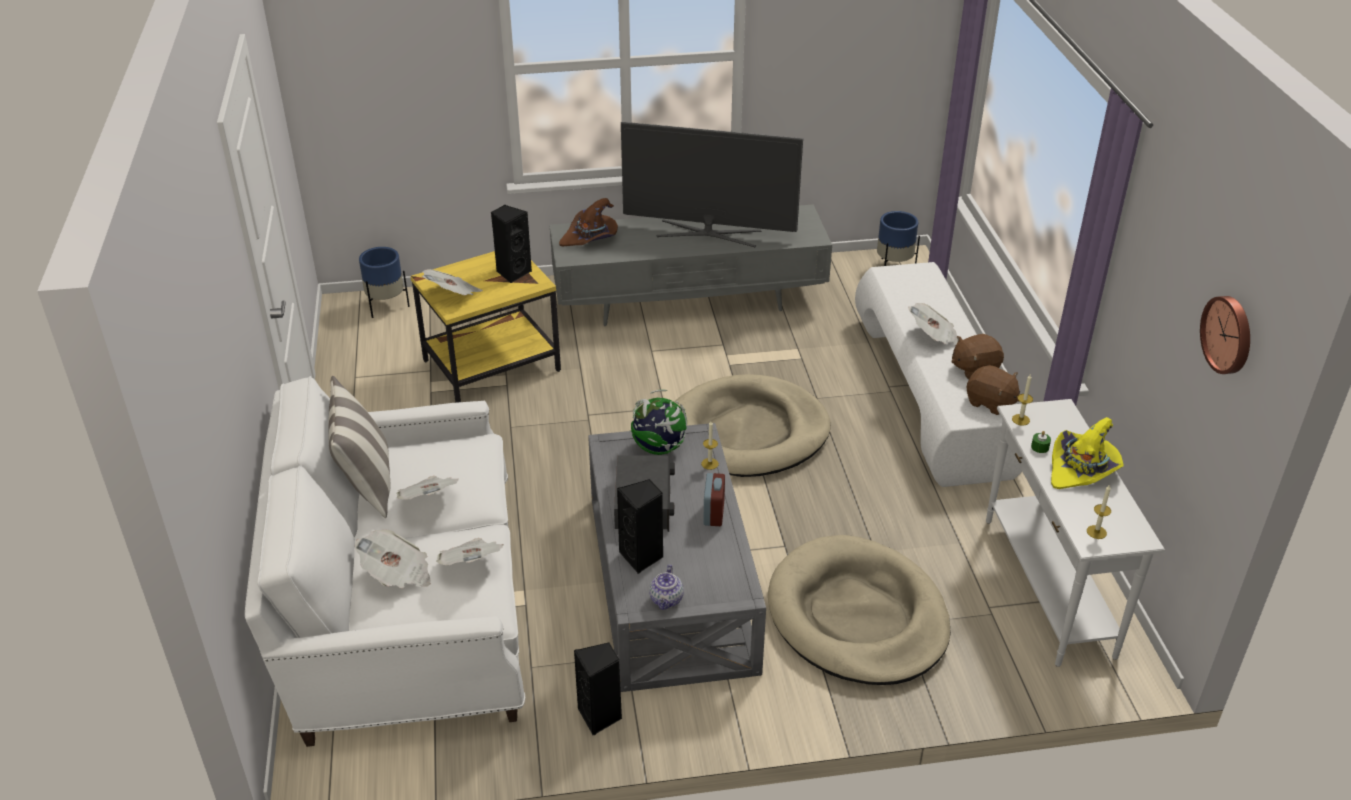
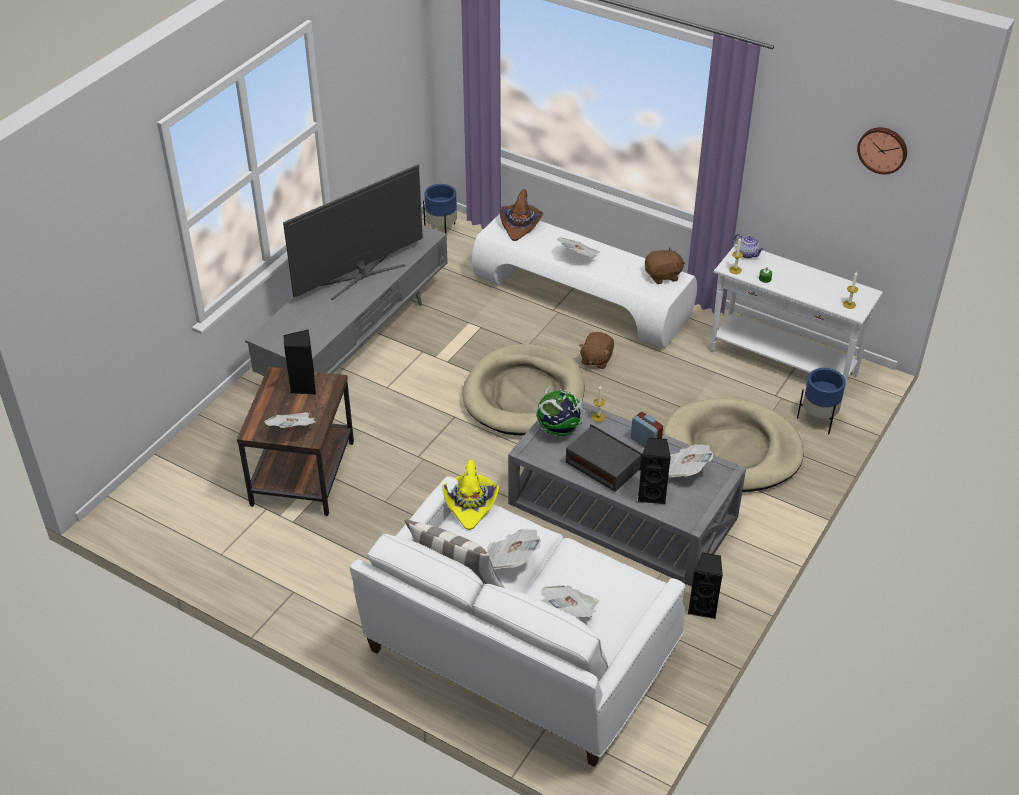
camera: 50 degrees left, 5 degrees up
blue planter [359,247,410,318] -> blue planter moved to [797,368,846,434]
yellow side table [410,251,561,403] -> brown side table [237,366,354,516]
newspaper [436,538,503,565] -> newspaper moved to [668,444,713,477]
brown hat [559,198,618,247] -> brown hat moved to [500,189,543,241]
teapot [649,565,684,610] -> teapot moved to [734,234,764,258]
brown plush toy [952,334,1004,379] -> brown plush toy moved to [579,332,614,369]
yellow hat [1051,417,1124,489] -> yellow hat moved to [443,460,499,530]

